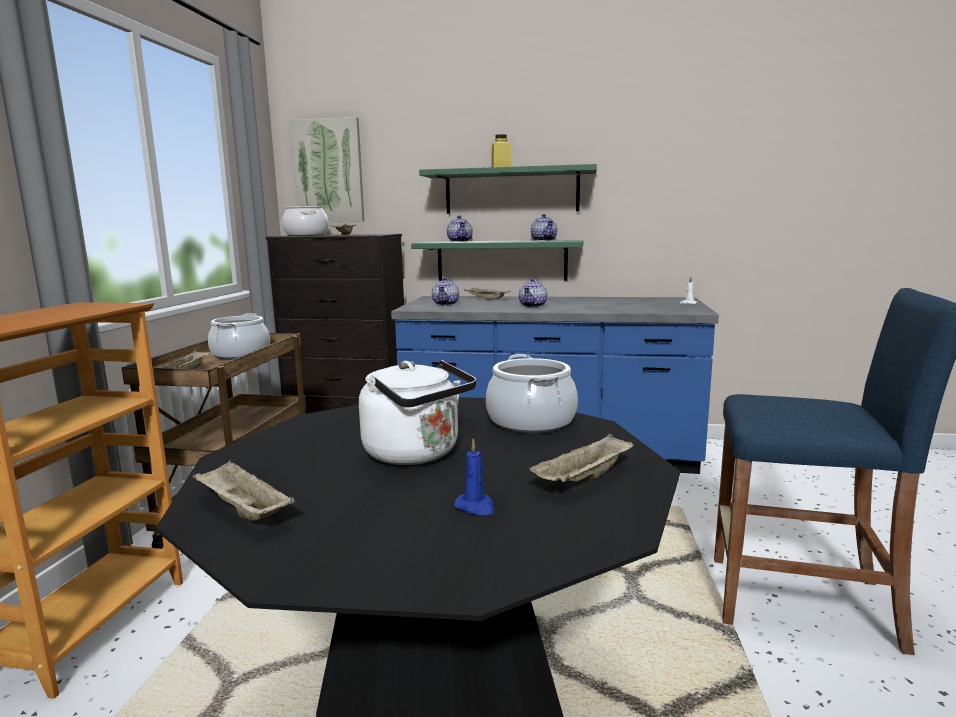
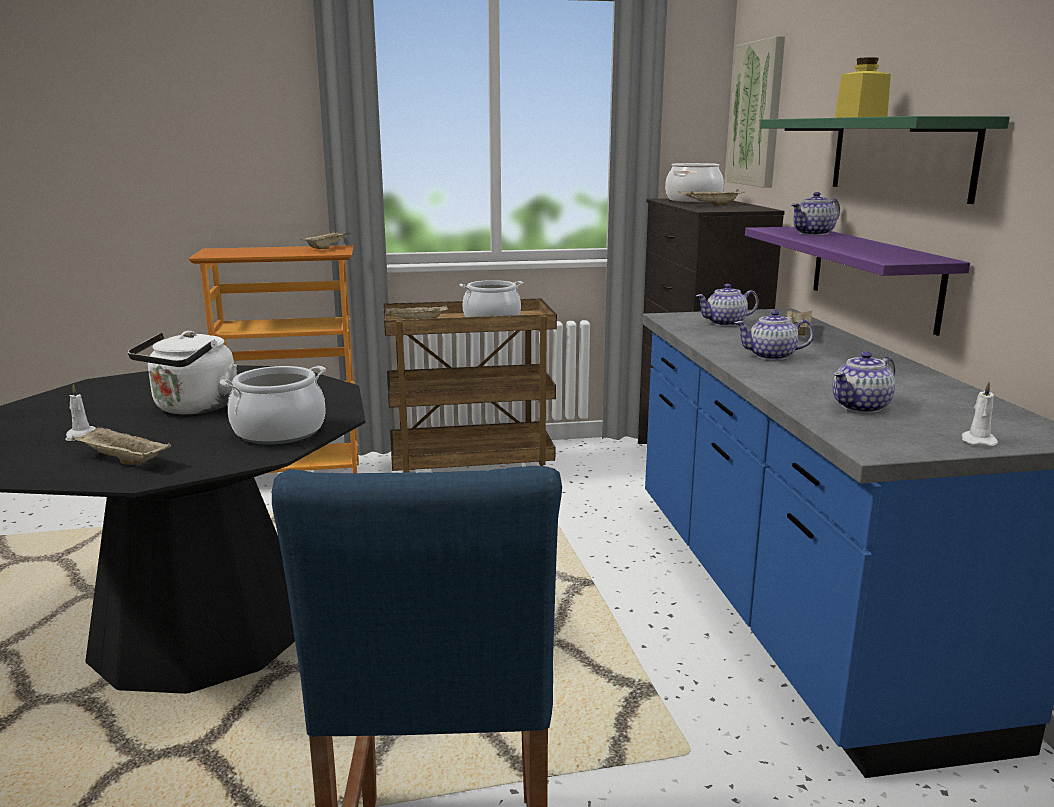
camera: 70 degrees right, 5 degrees up
beige tray [193,461,295,521] -> beige tray moved to [300,230,350,249]
green shelf [411,240,583,281] -> purple shelf [745,227,970,336]
blue candle [454,438,495,515] -> white candle [65,385,96,441]
teapot [531,214,557,241] -> teapot moved to [833,352,895,413]

